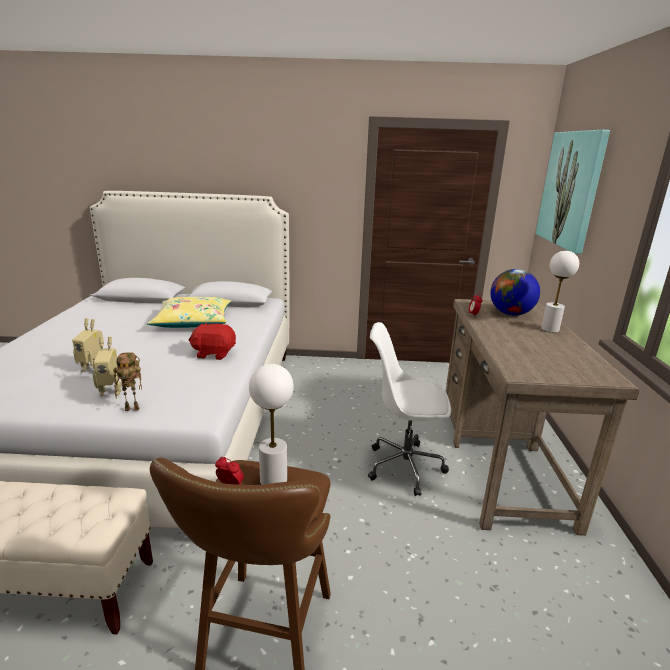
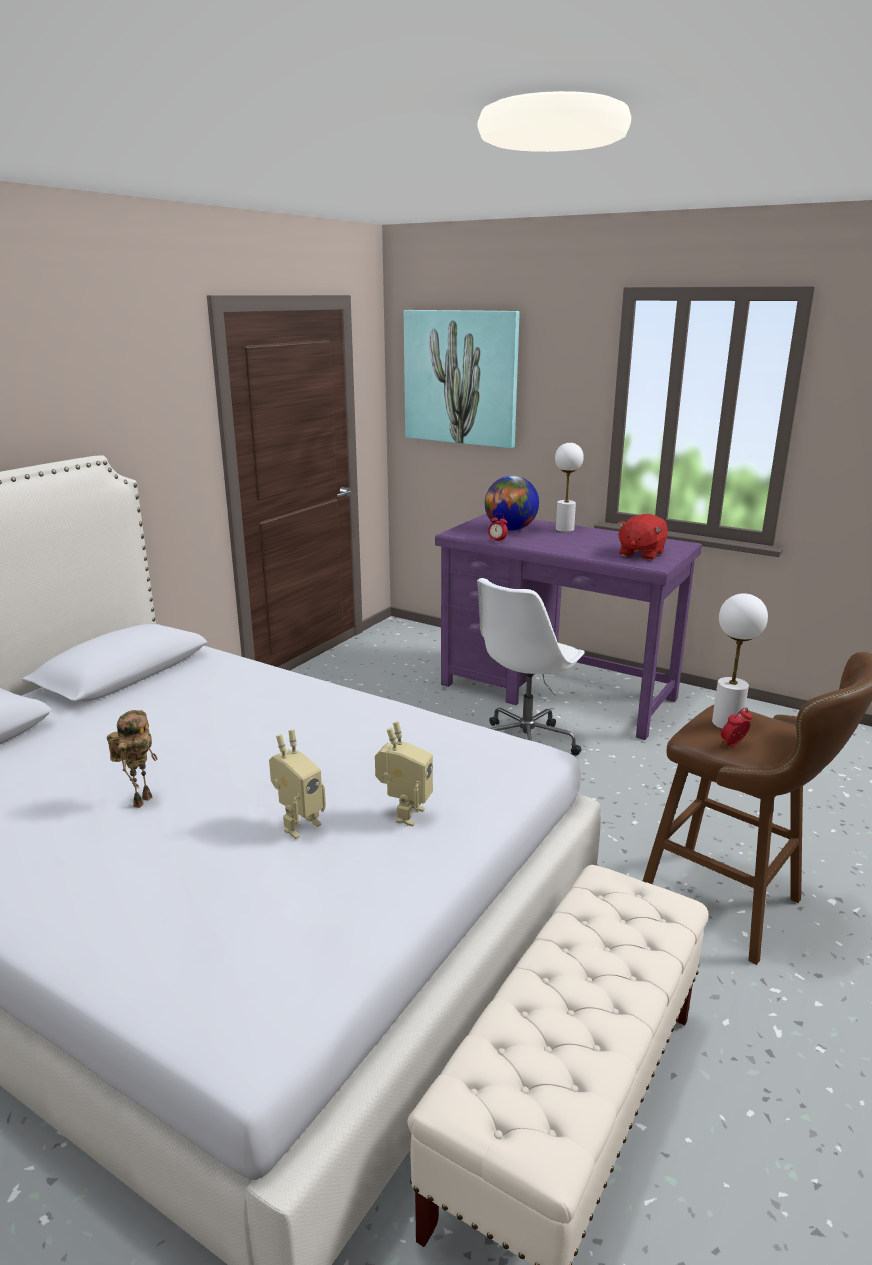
camera: 60 degrees left, 0 degrees up
toy robot [113,352,142,411] -> toy robot moved to [107,710,157,808]
yellow pillow [147,297,231,328] -> none
red plush toy [189,323,236,360] -> red plush toy moved to [617,514,668,560]
brown desk [446,299,639,536] -> purple desk [435,514,702,740]

